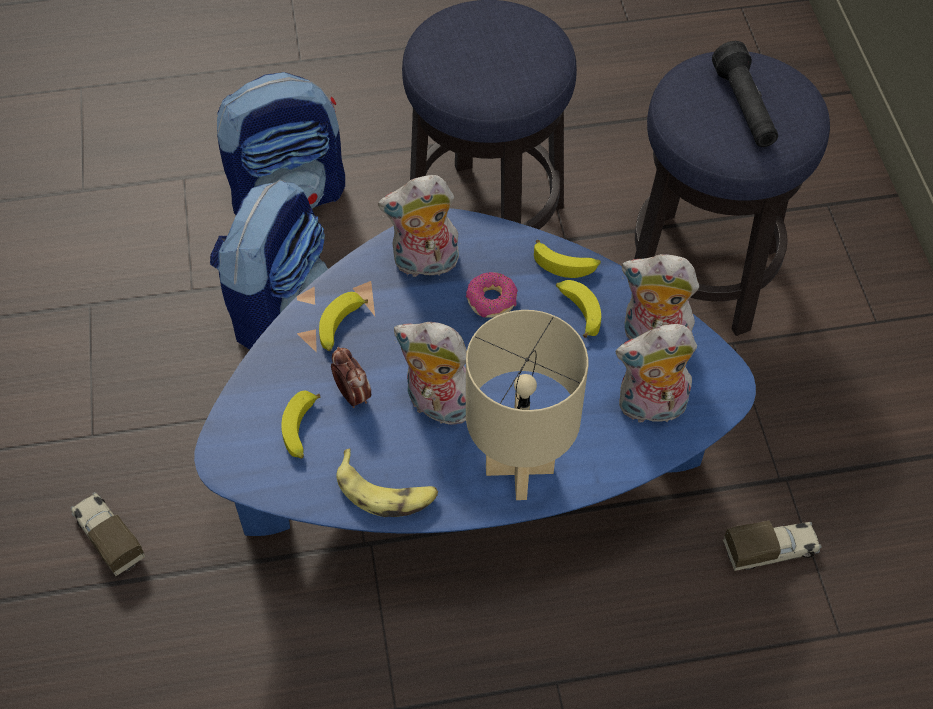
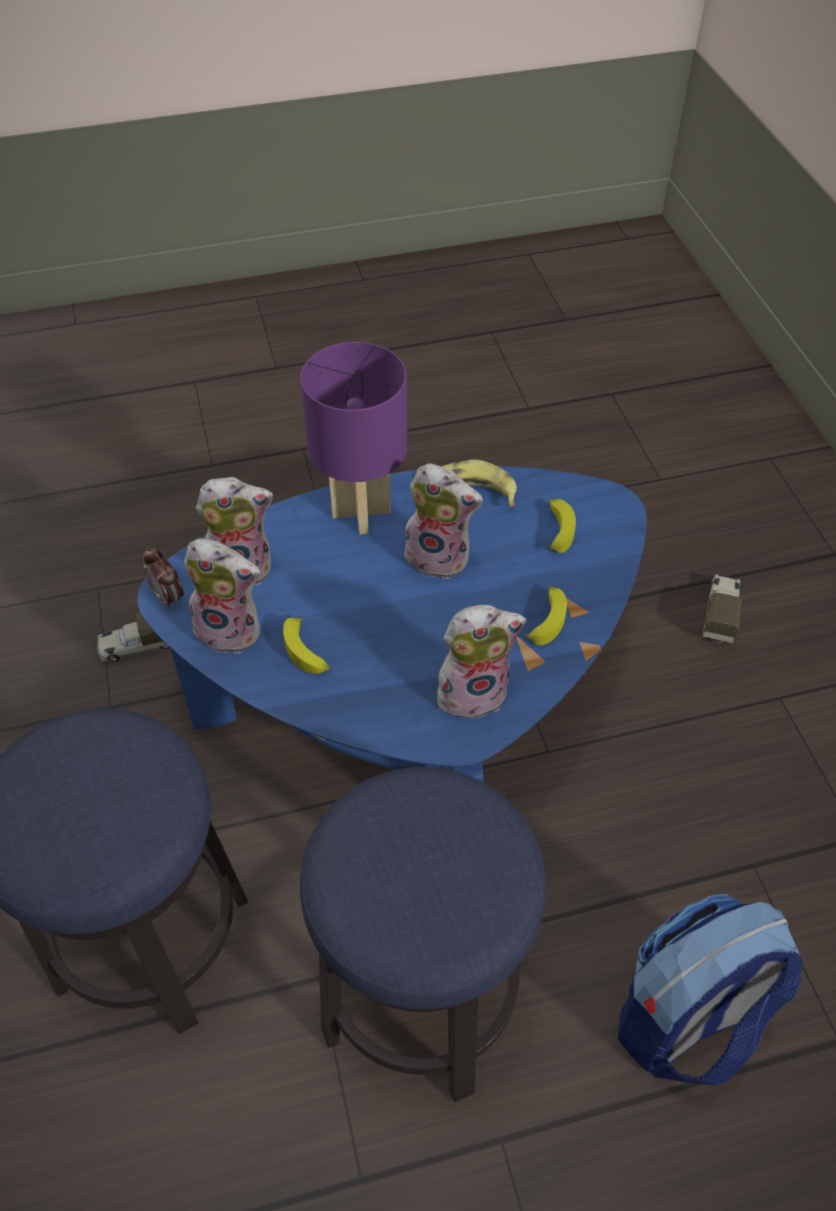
camera: 175 degrees right, 5 degrees down
toy truck [71,492,145,576] -> toy truck turned 120 degrees counterclockwise [702,574,742,643]
backpack [210,179,328,350] -> none
alarm clock [331,347,371,408] -> alarm clock moved to [143,547,184,609]
donut [466,272,518,318] -> none
beige table lamp [466,310,588,500] -> purple table lamp [300,342,407,534]
banana [534,240,601,278] -> none
black flashlight [712,41,778,147] -> none

